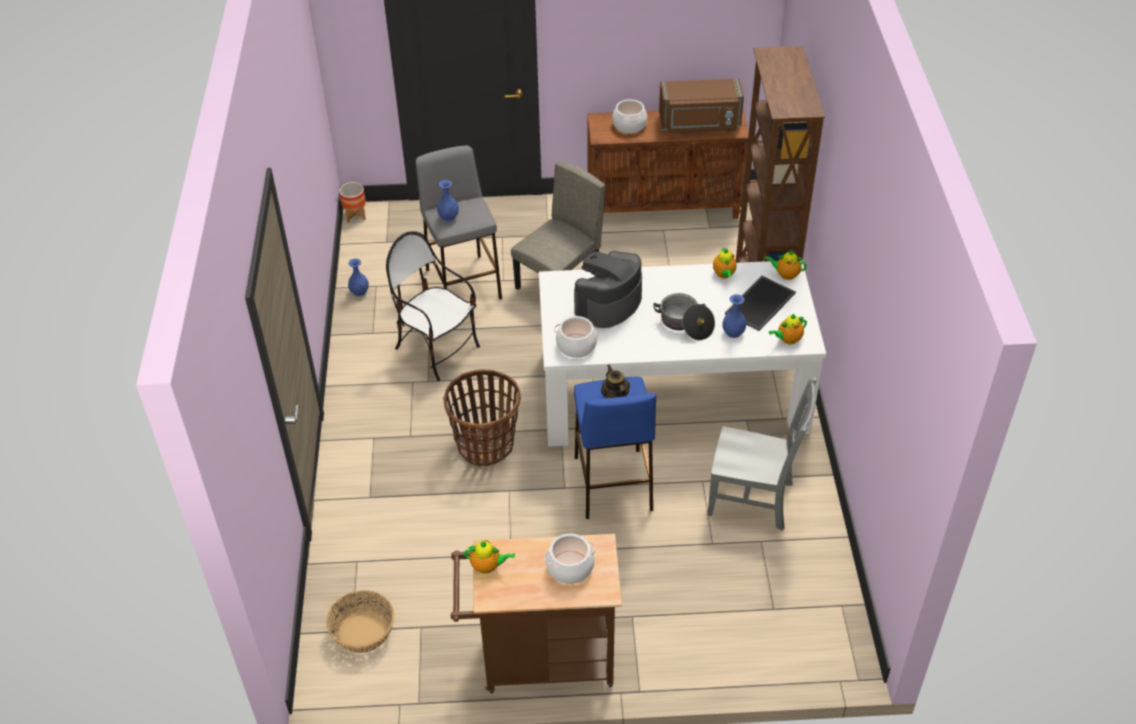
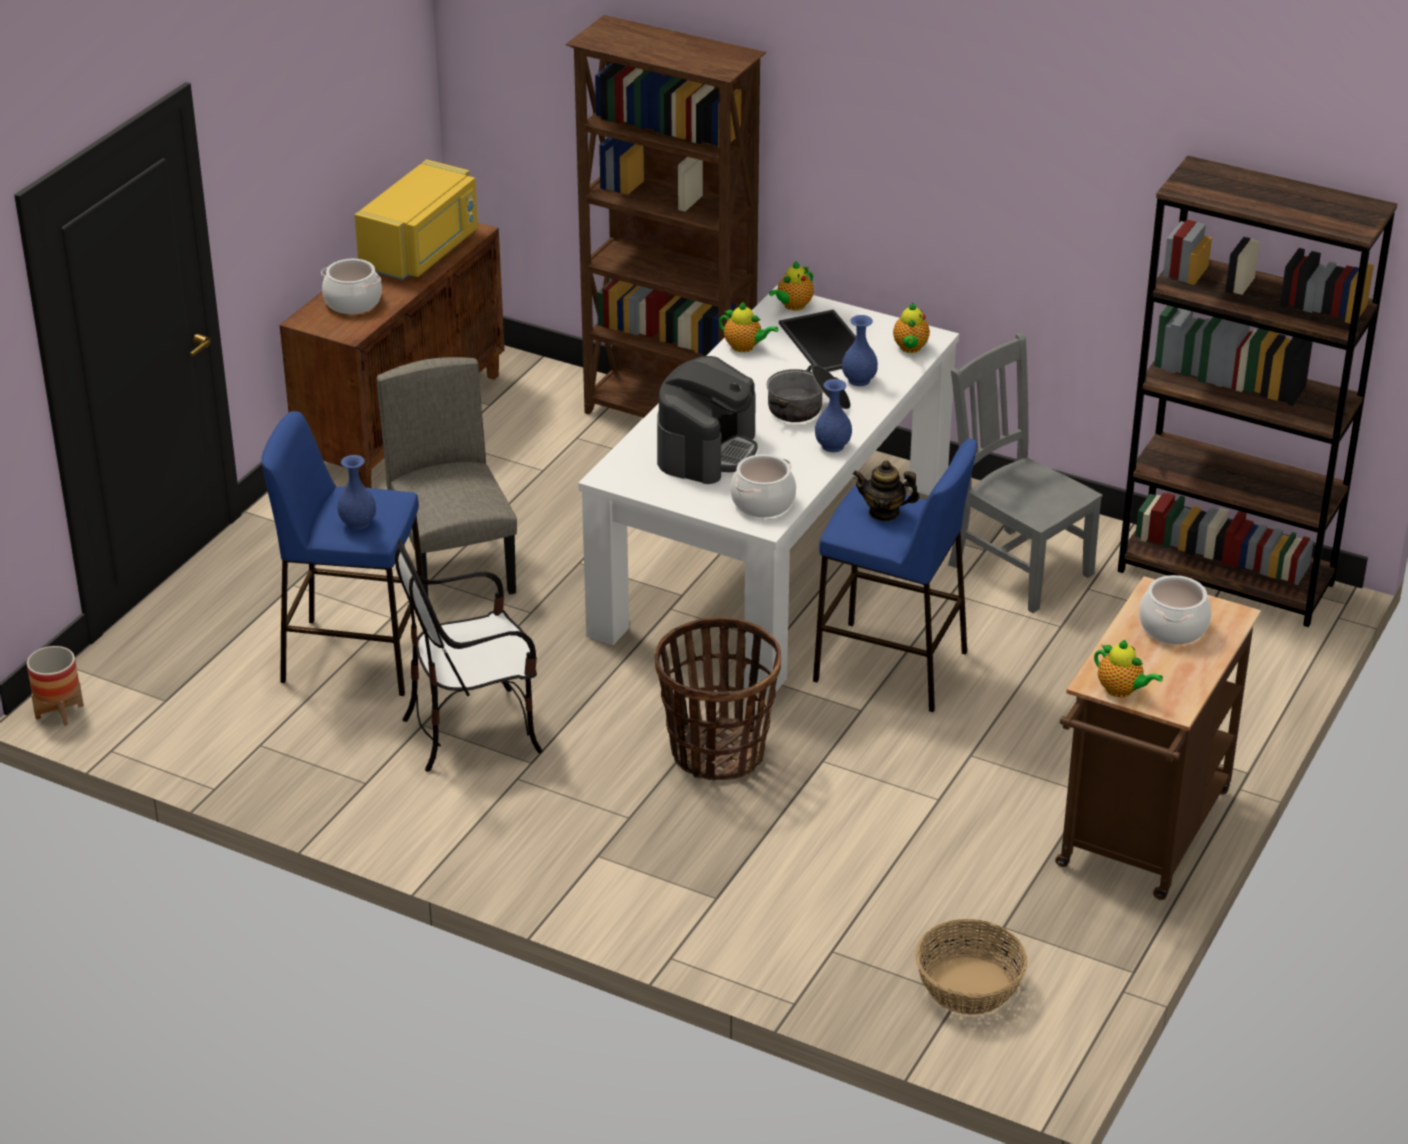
camera: 60 degrees left, 10 degrees down
blue vase [348,258,369,296] -> blue vase moved to [815,379,852,452]
grey stool [416,145,502,299] -> blue stool [261,411,426,696]
teapot [464,540,515,574] -> teapot turned 90 degrees clockwise [1094,640,1163,698]
coffee machine [574,251,642,328] -> coffee machine turned 135 degrees counterclockwise [657,356,758,484]
brown microwave [659,79,744,133] -> yellow microwave [355,159,478,280]
grey chair [707,377,817,531] -> grey chair turned 90 degrees counterclockwise [948,332,1103,613]
none -> brown bookcase [1118,156,1397,627]

